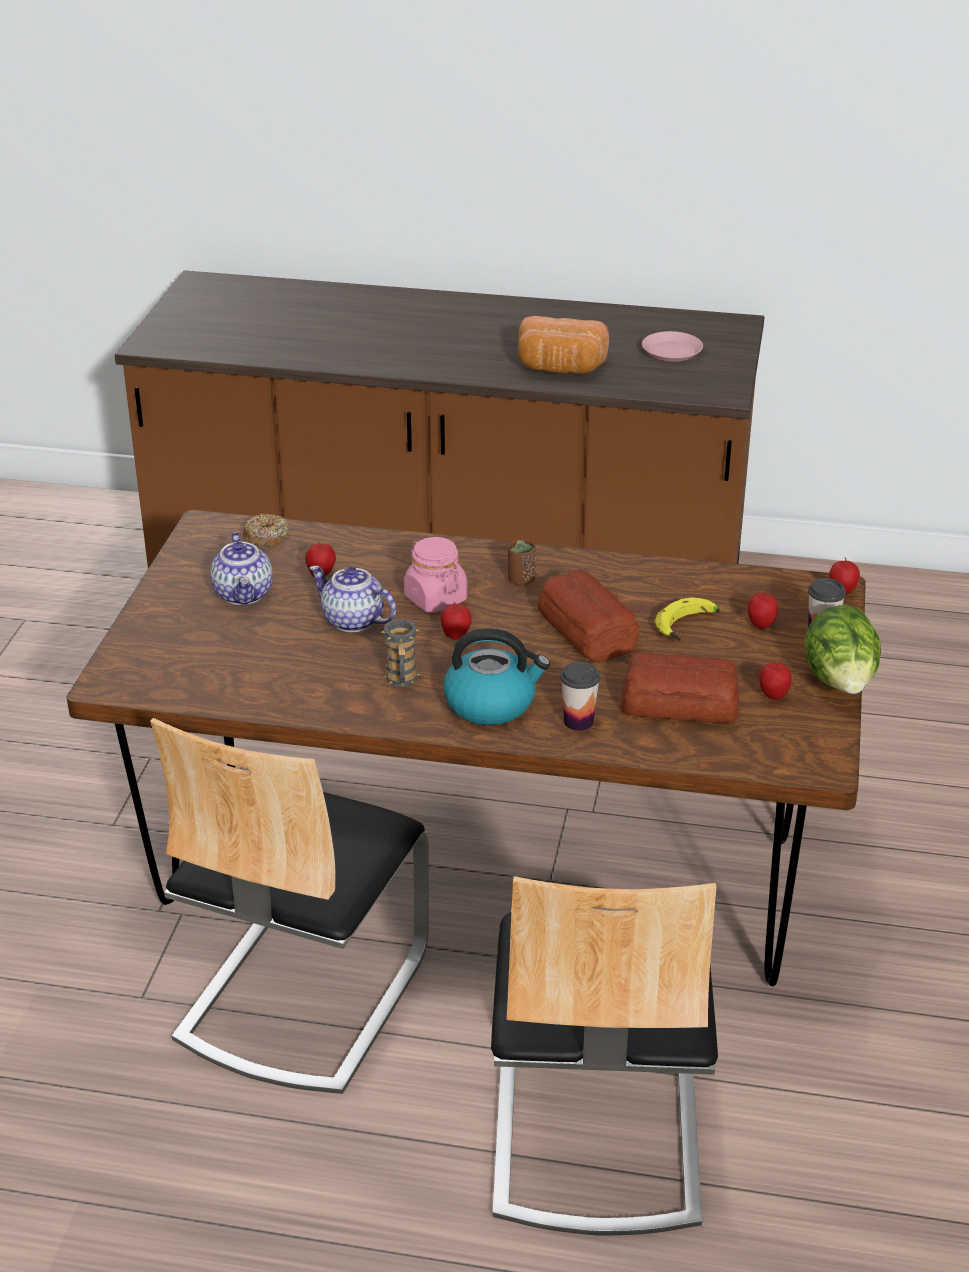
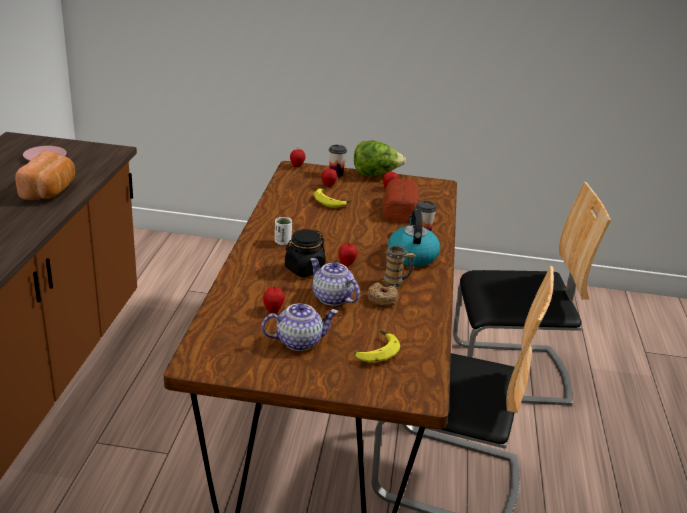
camera: 95 degrees left, 5 degrees down
donut [243,514,289,548] -> donut moved to [367,282,399,307]
teapot [309,565,396,632] -> teapot turned 105 degrees clockwise [310,258,360,306]
pink jar [404,537,467,613] -> black jar [285,229,326,277]
brown cup [508,539,536,586] -> white cup [275,217,292,245]
bread [537,570,639,662] -> none
none -> banana [354,330,400,363]

